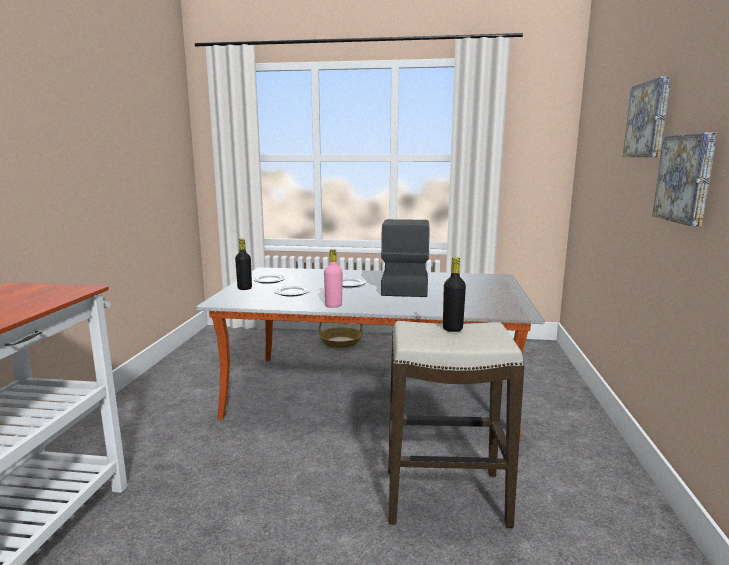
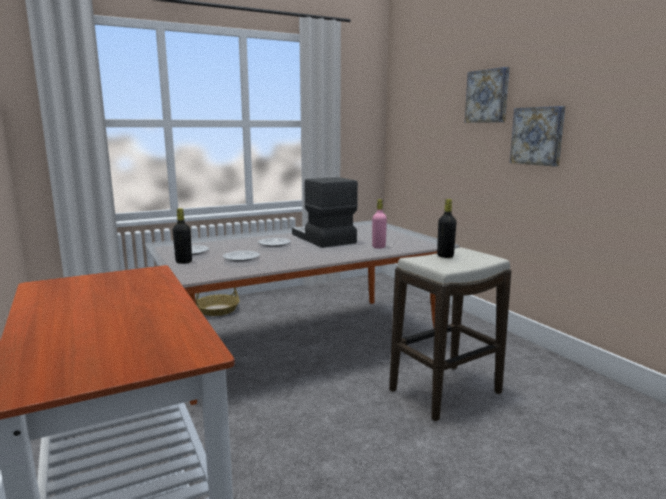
camera: 35 degrees left, 0 degrees up
pink bottle [324,249,342,308] -> pink bottle moved to [372,199,387,249]

